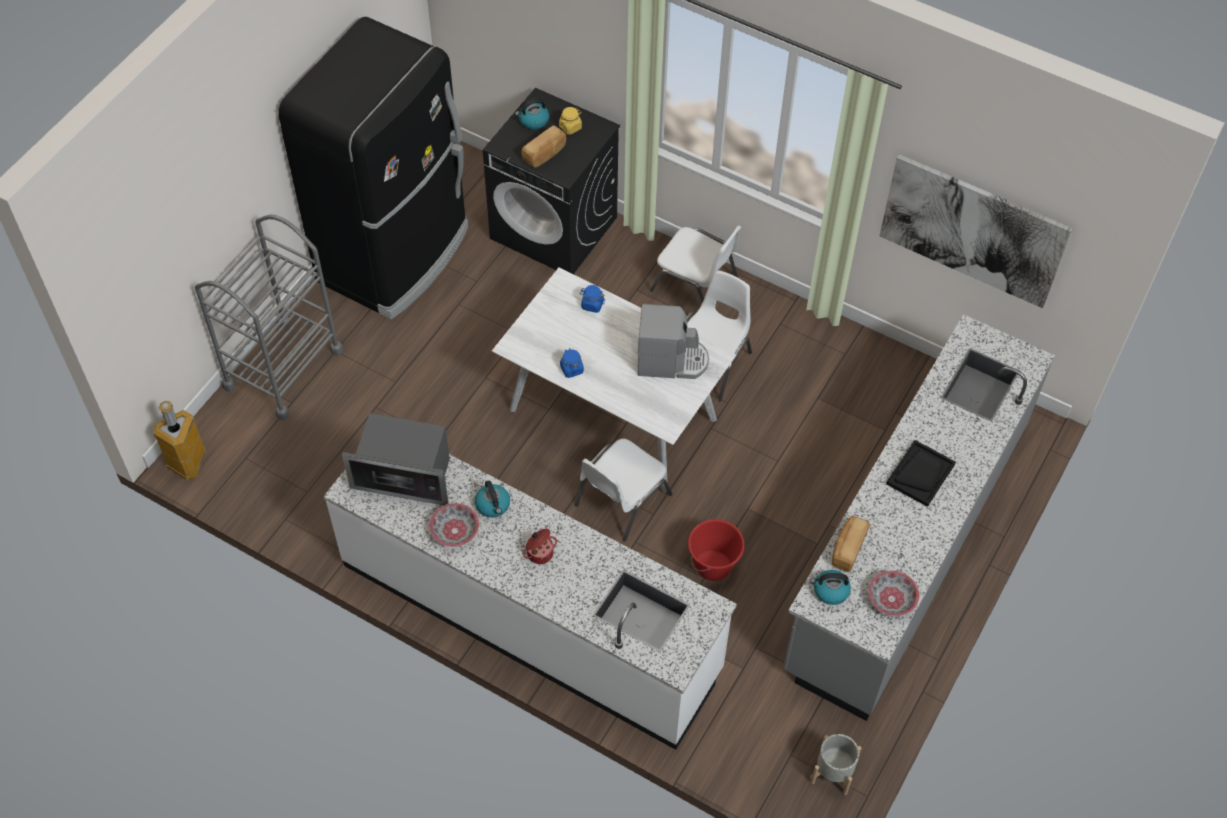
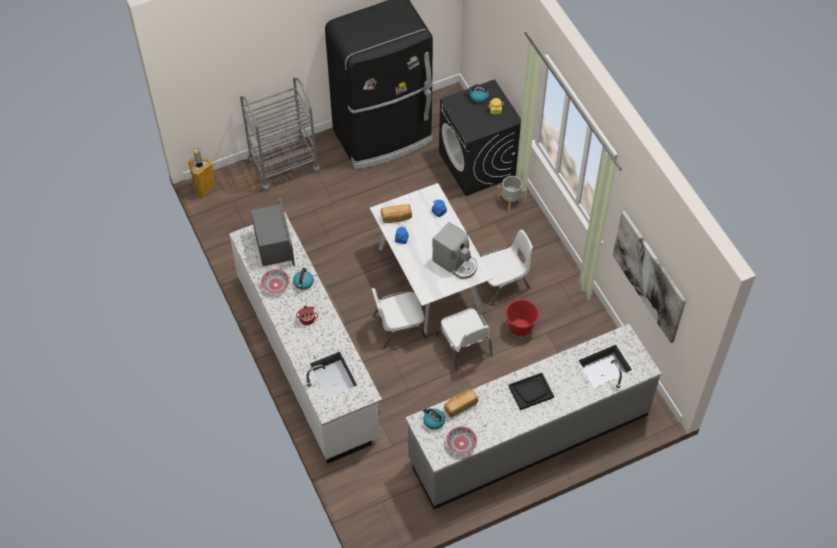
camera: 35 degrees right, 0 degrees up
microwave [342,413,450,505] -> microwave turned 150 degrees counterclockwise [251,198,295,266]
bread [521,125,566,168] -> bread moved to [381,204,412,223]
white chair [650,225,741,303] -> white chair moved to [436,308,493,370]
red bucket [688,519,745,581] -> red bucket moved to [505,299,539,337]
grey planter [811,734,861,795] -> grey planter moved to [497,176,526,212]

